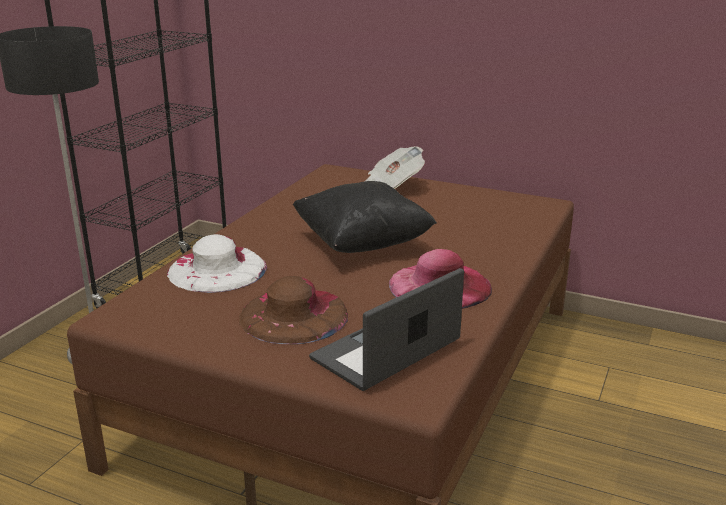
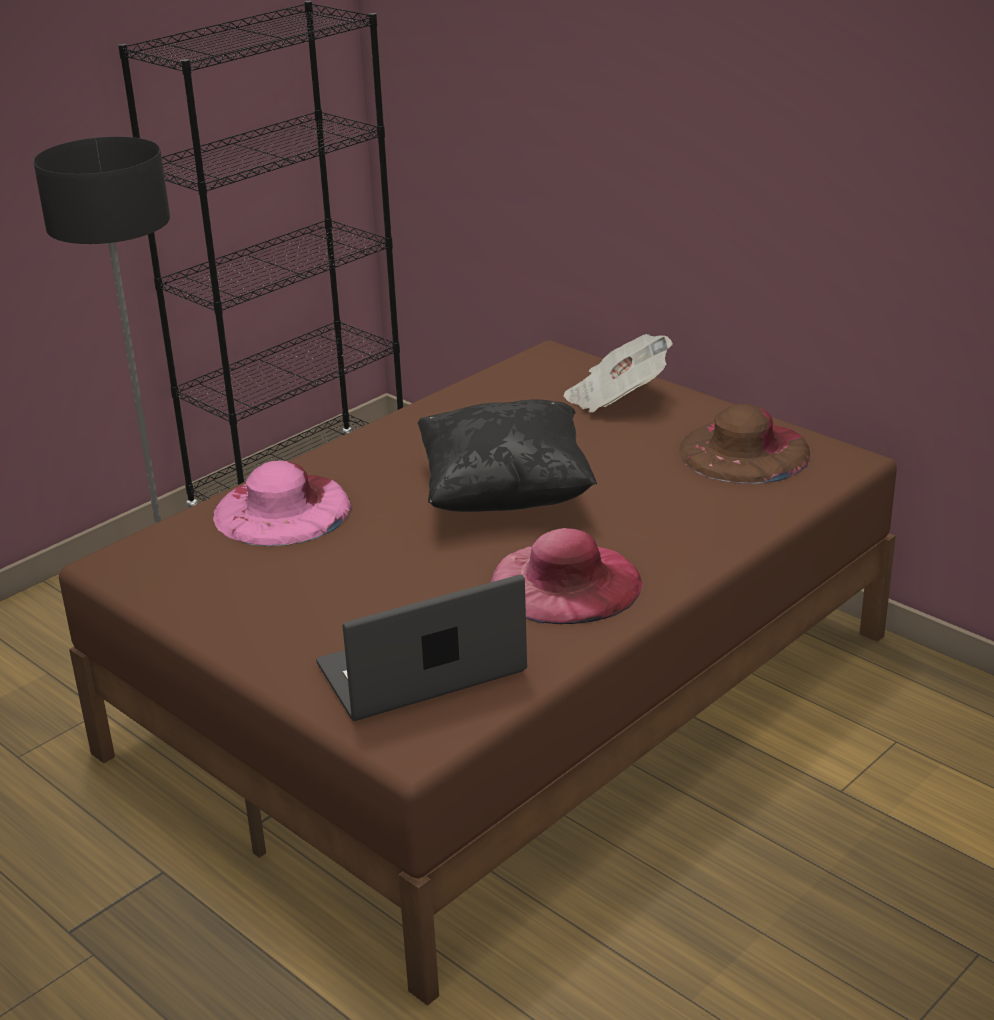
camera: 20 degrees right, 5 degrees up
white hat [167,234,267,293] -> pink hat [213,461,352,546]
brown hat [239,276,348,344] -> brown hat moved to [678,404,810,484]

